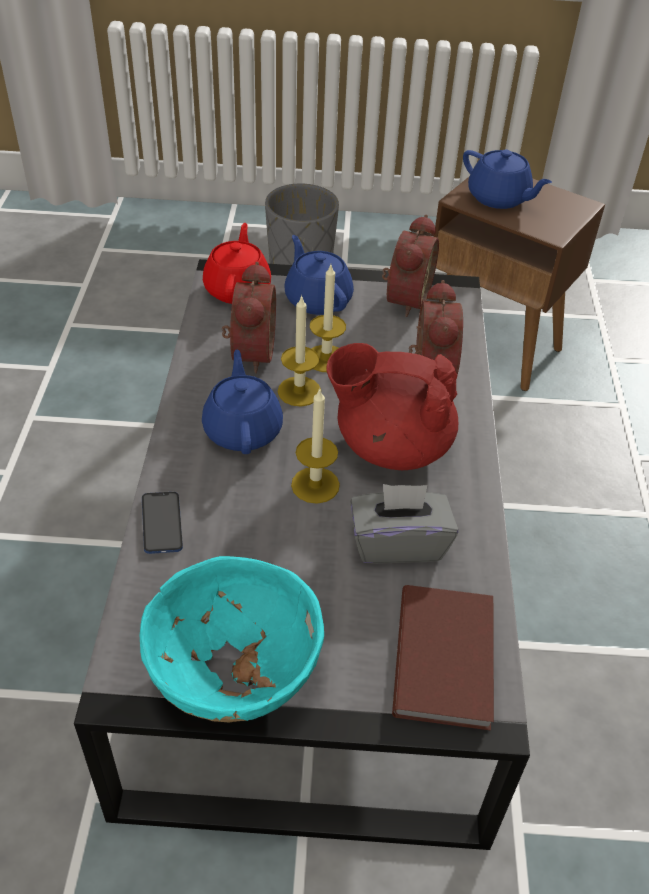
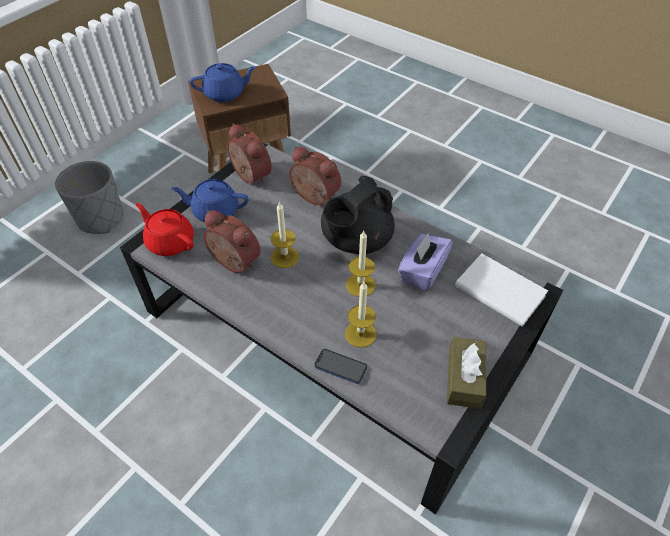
camera: 55 degrees left, 5 degrees up
turquoise bowl [140,556,324,722] -> brown tissue box [447,337,486,409]
blue teapot [202,349,283,454] -> none
candle [310,265,346,372] -> candle moved to [345,282,377,348]
red teapot [326,343,458,470] -> black teapot [321,176,395,254]
grey tissue box [350,484,458,564] -> purple tissue box [398,233,453,291]
brown book [392,585,494,731] -> white book [455,253,548,327]

